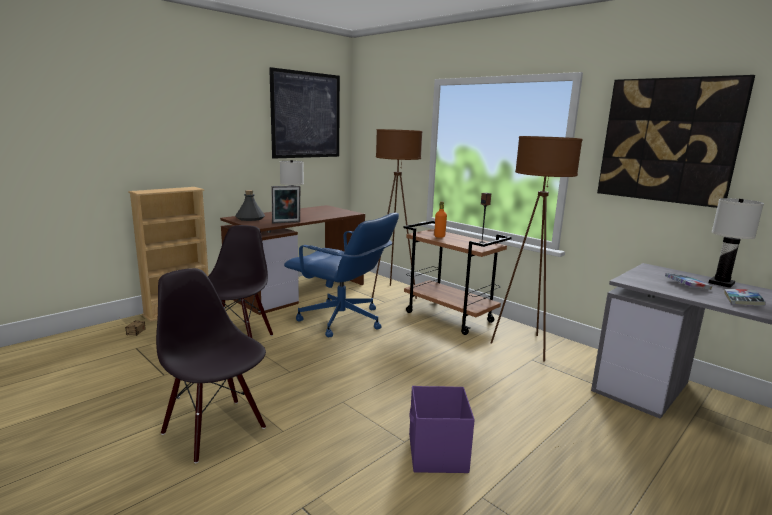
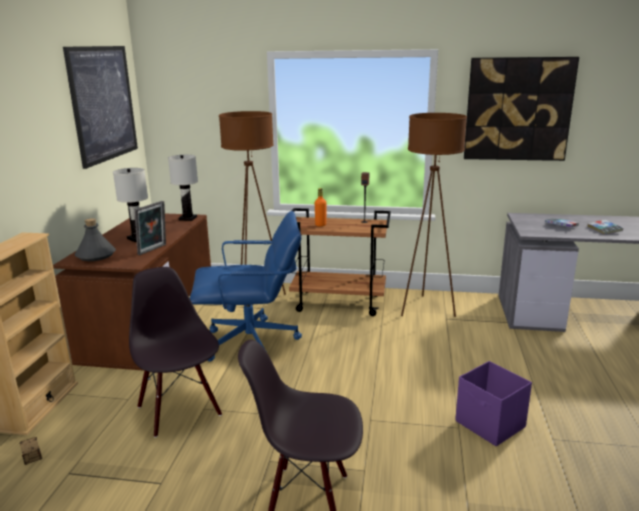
camera: 35 degrees left, 5 degrees up
white table lamp [709,198,764,288] -> white table lamp moved to [168,155,198,221]

